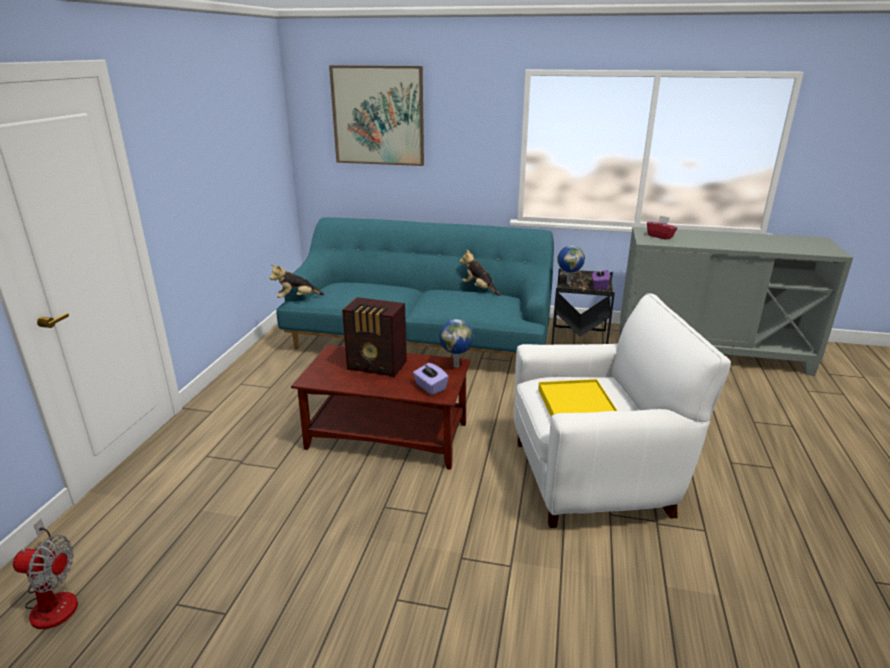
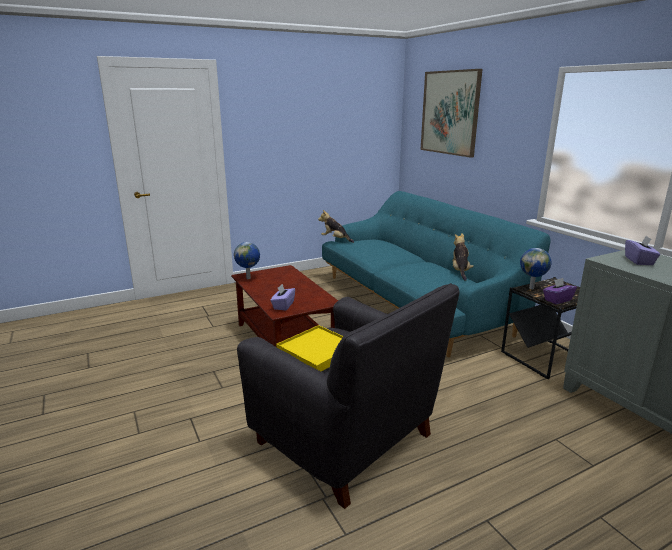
camera: 50 degrees right, 5 degrees down
fan [13,519,78,629] -> none
radio [342,297,407,377] -> none
globe [439,319,474,368] -> globe moved to [234,242,260,279]
white armchair [514,293,731,528] -> black armchair [237,283,460,509]
red tissue box [647,215,677,240] -> purple tissue box [625,236,660,265]

